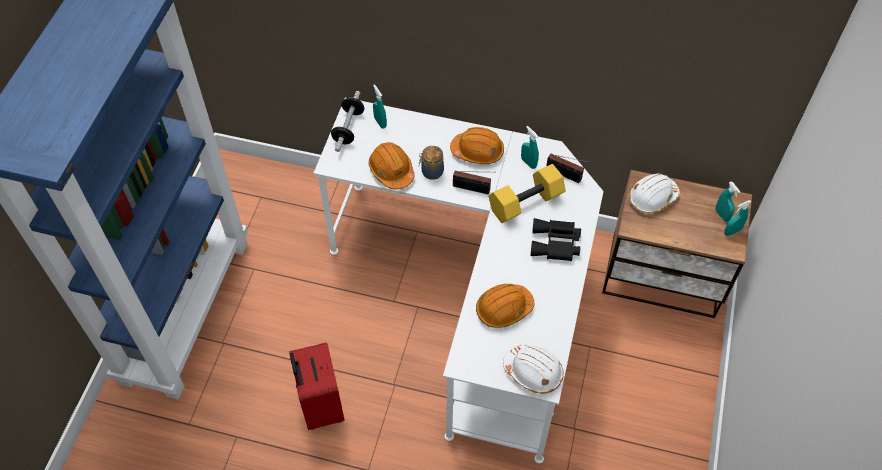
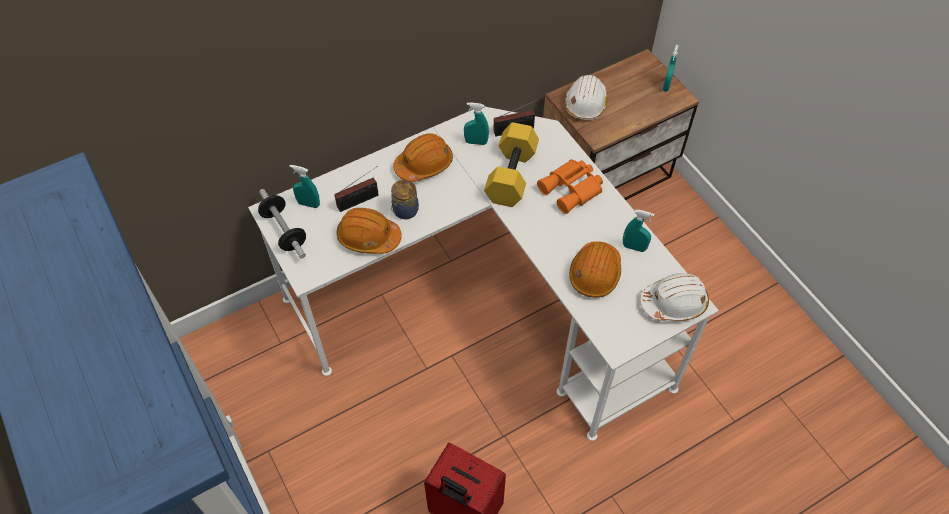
camera: 45 degrees left, 0 degrees up
radio [453,171,496,194] -> radio moved to [334,166,379,212]
black binoculars [531,218,581,262] -> orange binoculars [537,159,603,214]
turquoise spray bottle [715,181,740,222] -> turquoise spray bottle moved to [623,210,654,252]

